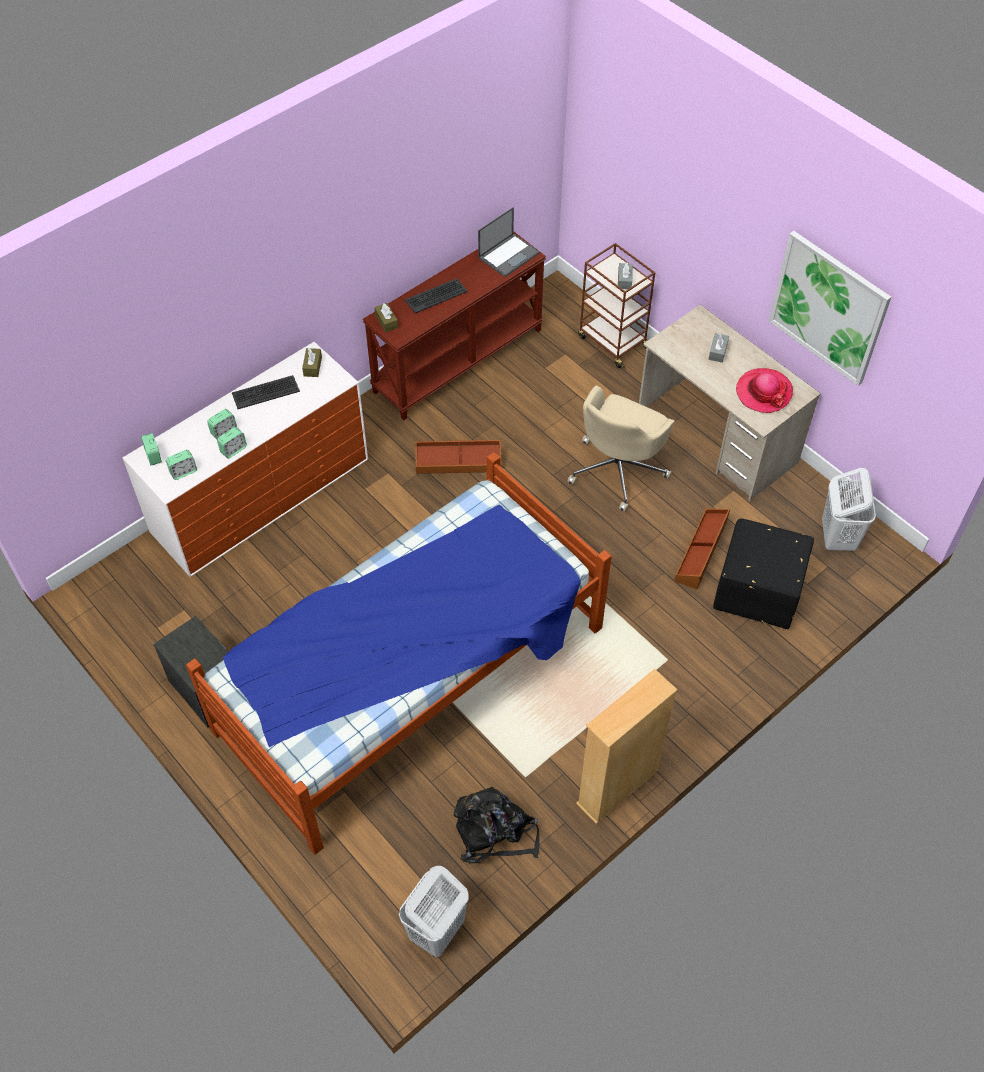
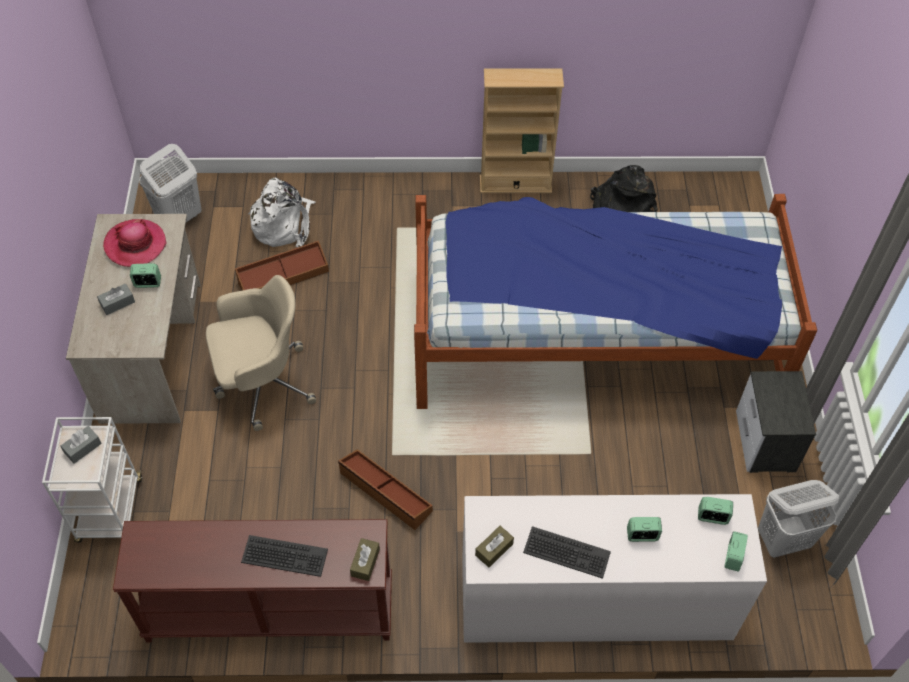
camera: 140 degrees left, 0 degrees up
alarm clock [217,427,247,458] -> alarm clock moved to [130,263,161,288]
white laundry basket [399,866,469,957] -> white laundry basket moved to [758,480,839,558]
laptop [478,207,540,277] -> none
brown cart [578,243,655,369] -> white cart [42,417,142,542]
black ottoman [713,519,814,629] -> white backpack [248,177,316,248]
picture [769,231,891,386] -> none

